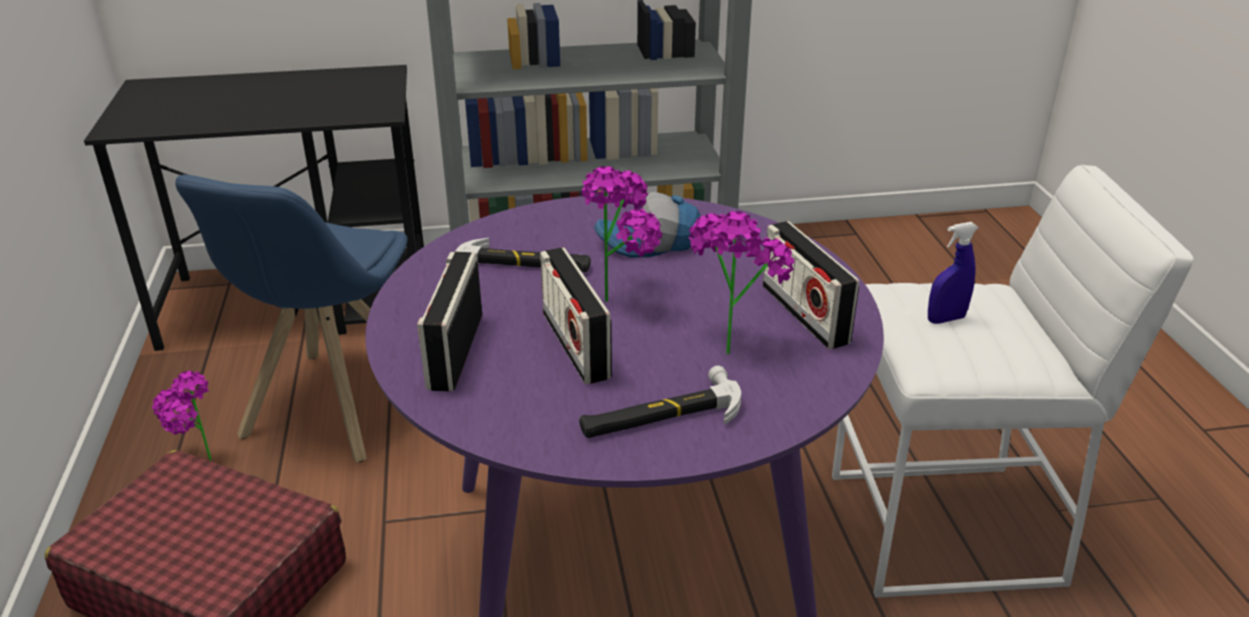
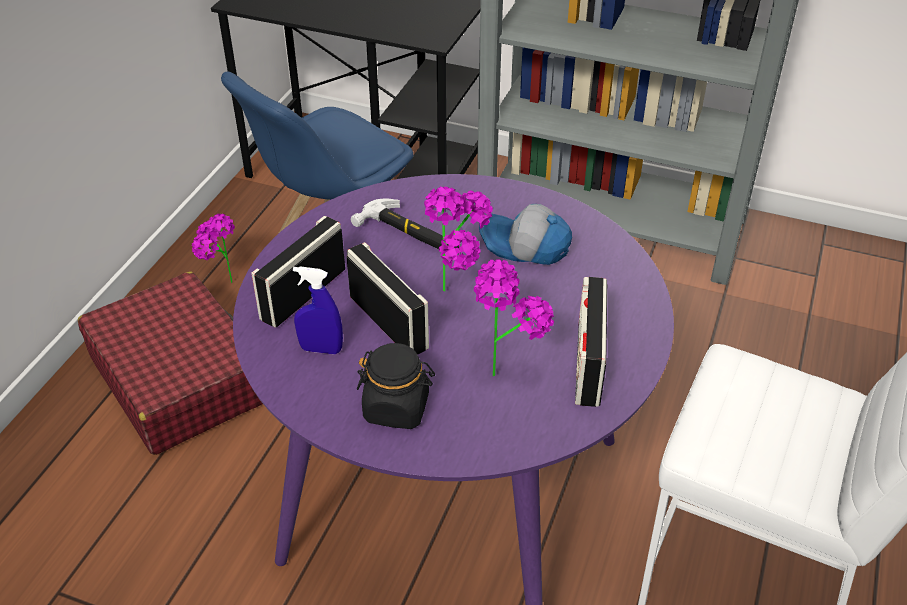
camera: 30 degrees right, 10 degrees up
radio [540,248,612,384] -> radio turned 135 degrees clockwise [346,242,429,355]
hammer [579,366,741,438] -> black jar [357,343,435,429]
blue spray bottle [928,222,979,324] -> blue spray bottle moved to [293,266,343,354]

